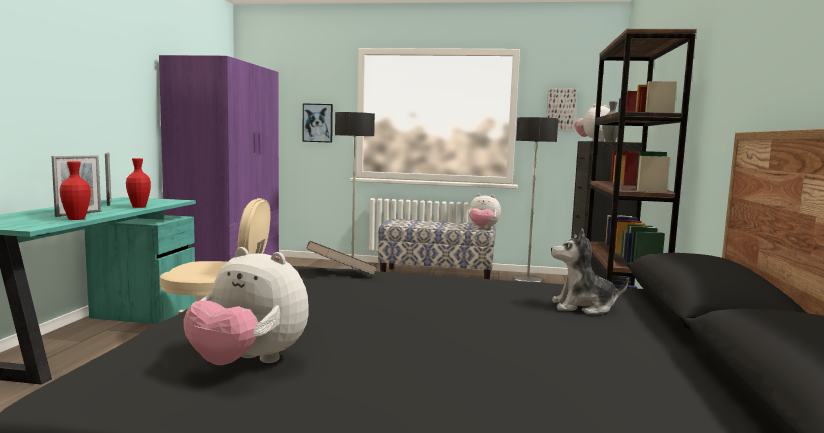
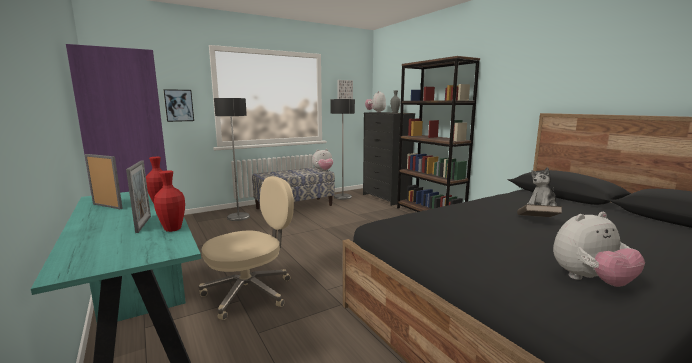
camera: 40 degrees left, 5 degrees up
brown book [307,241,377,275] -> brown book moved to [517,204,562,217]

